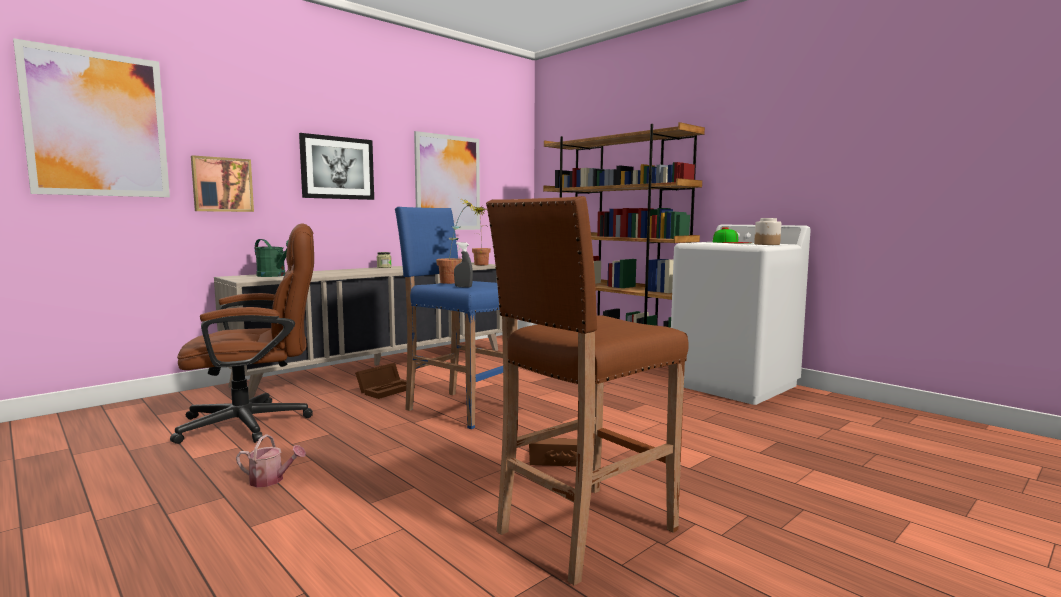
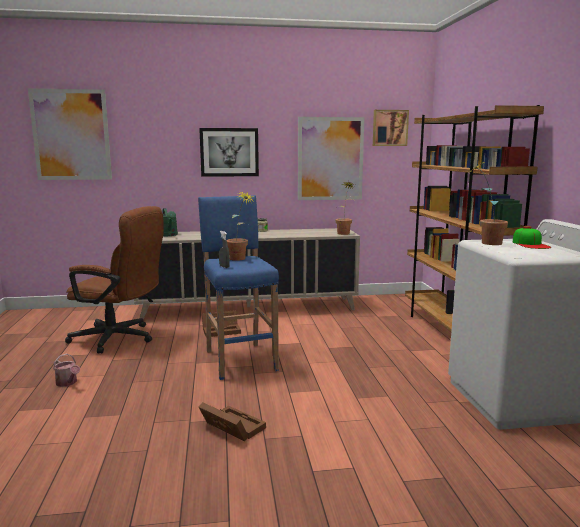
camera: 35 degrees right, 5 degrees up
picture [191,155,254,212] -> picture moved to [373,110,409,146]
brown stool [486,196,689,585] -> none
jar [754,218,781,245] -> none
none -> potted plant [470,162,508,245]

